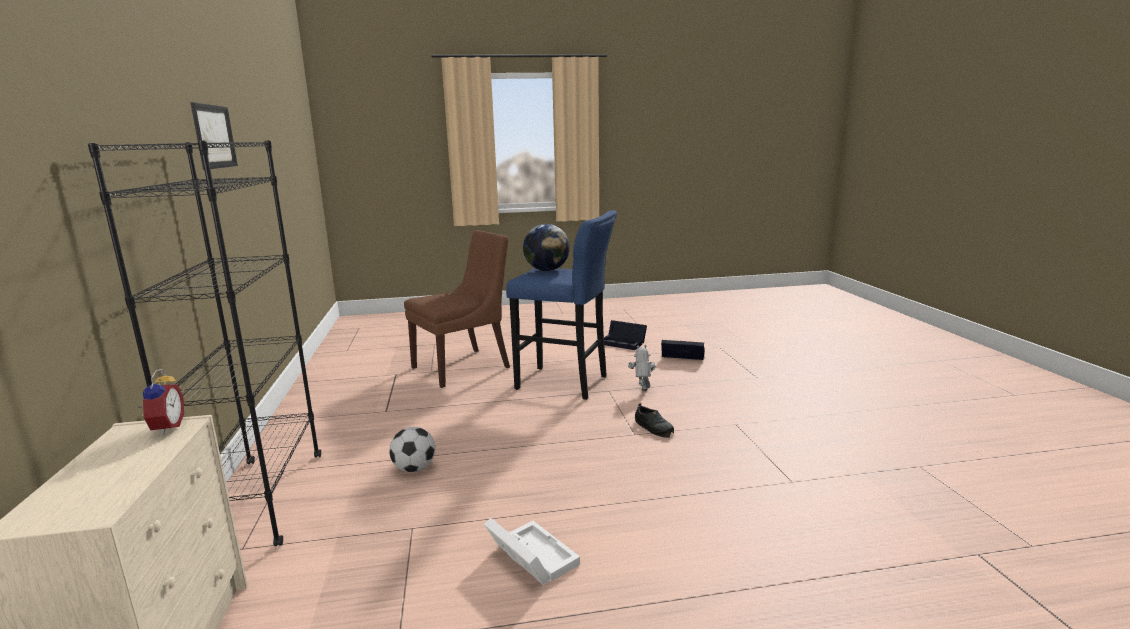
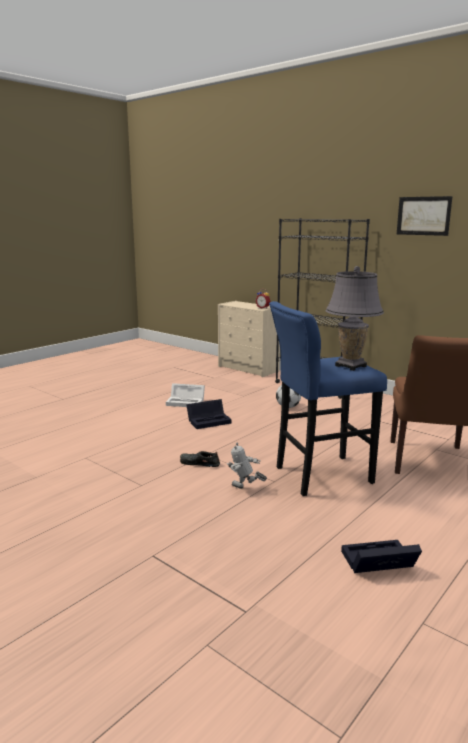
camera: 140 degrees right, 0 degrees up
globe [523,224,570,271] -> grey table lamp [326,266,384,371]
toy robot [628,345,656,391] -> toy robot turned 150 degrees clockwise [227,443,267,489]
black storage box [661,340,705,360] -> black storage box moved to [187,399,231,429]

